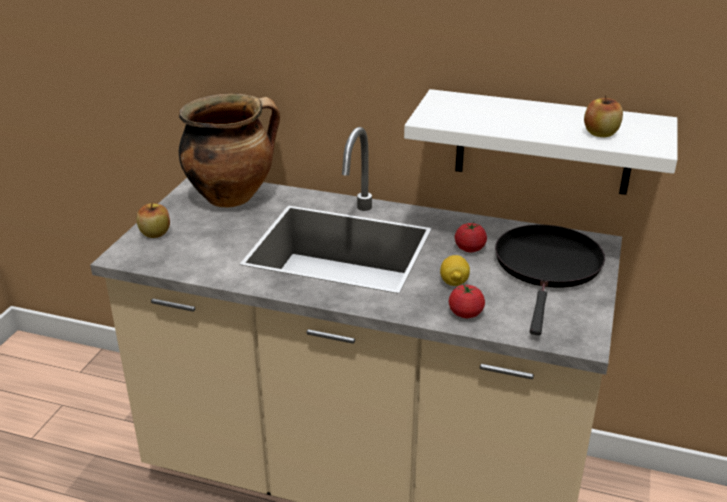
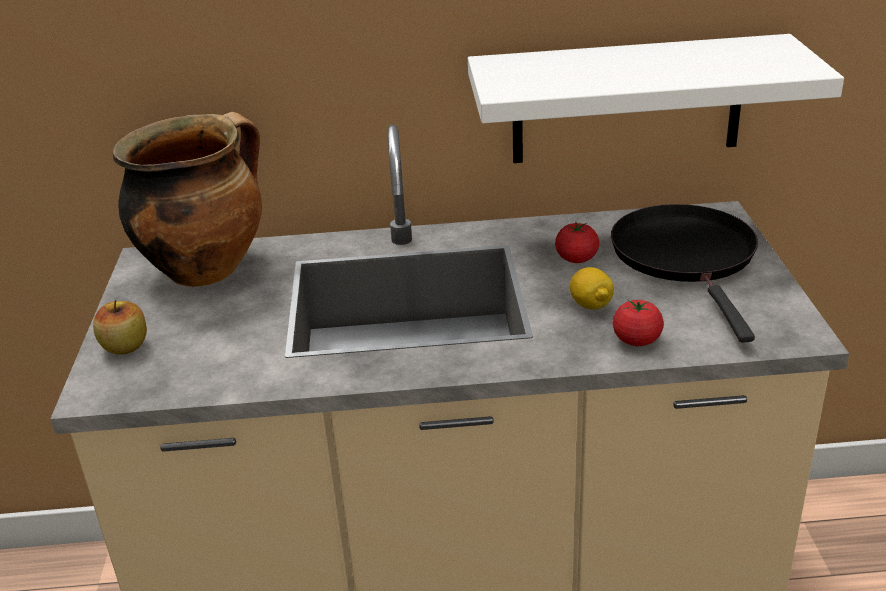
camera: 20 degrees left, 0 degrees up
apple [584,95,623,137] -> none

